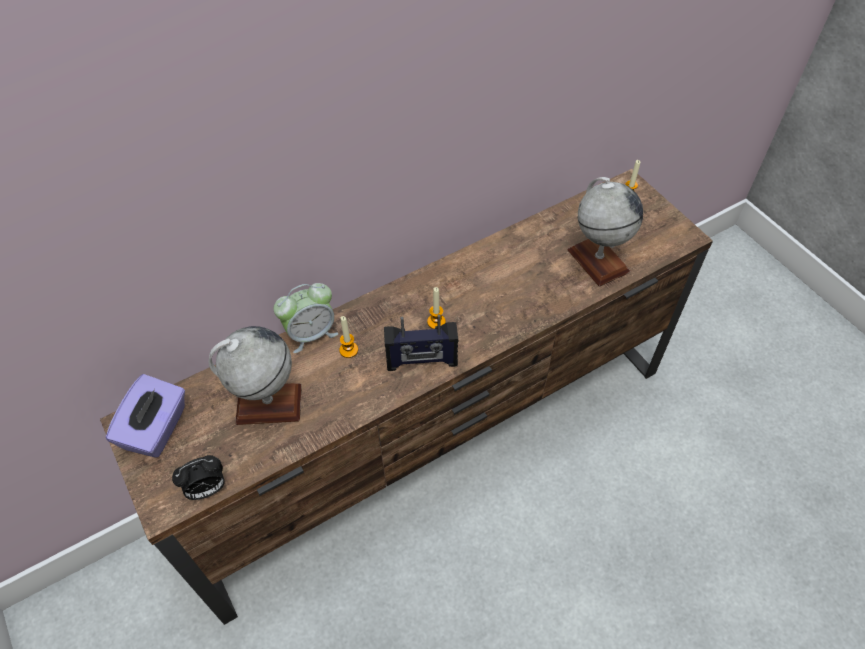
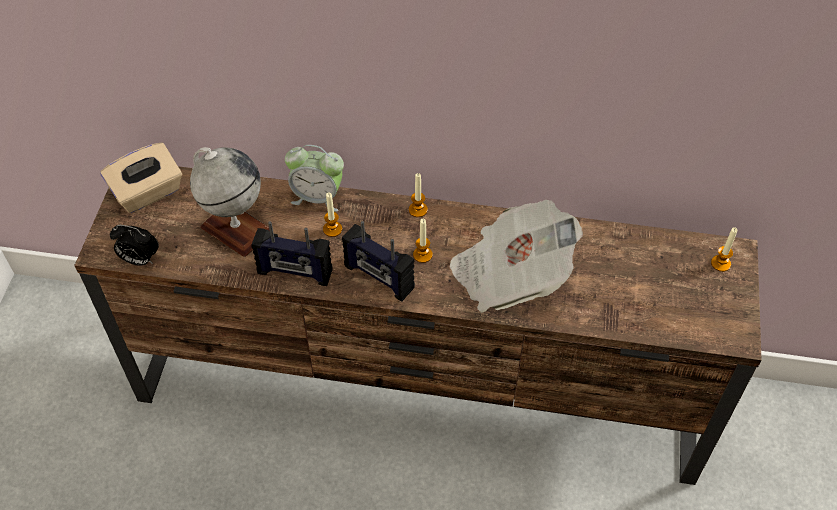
camera: 40 degrees right, 0 degrees up
purple tissue box [106,374,185,458] -> beige tissue box [100,142,182,213]
globe [567,177,643,286] -> none
none -> radio [251,221,333,286]
none -> candle [409,173,428,217]
none -> newspaper [450,200,583,313]

